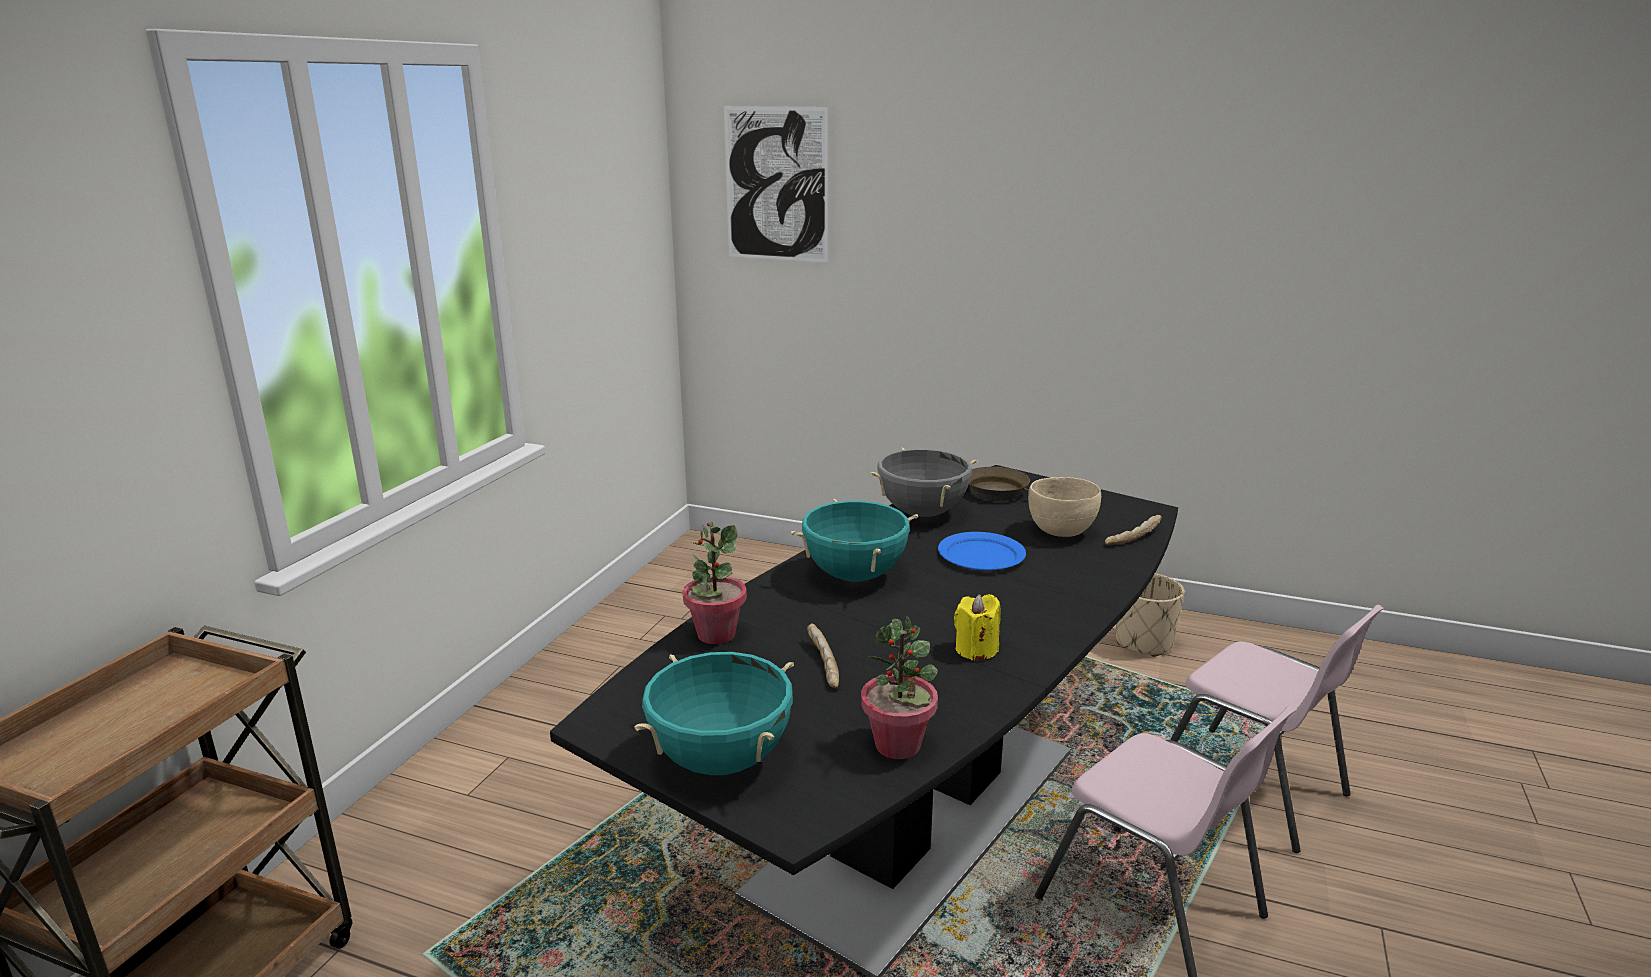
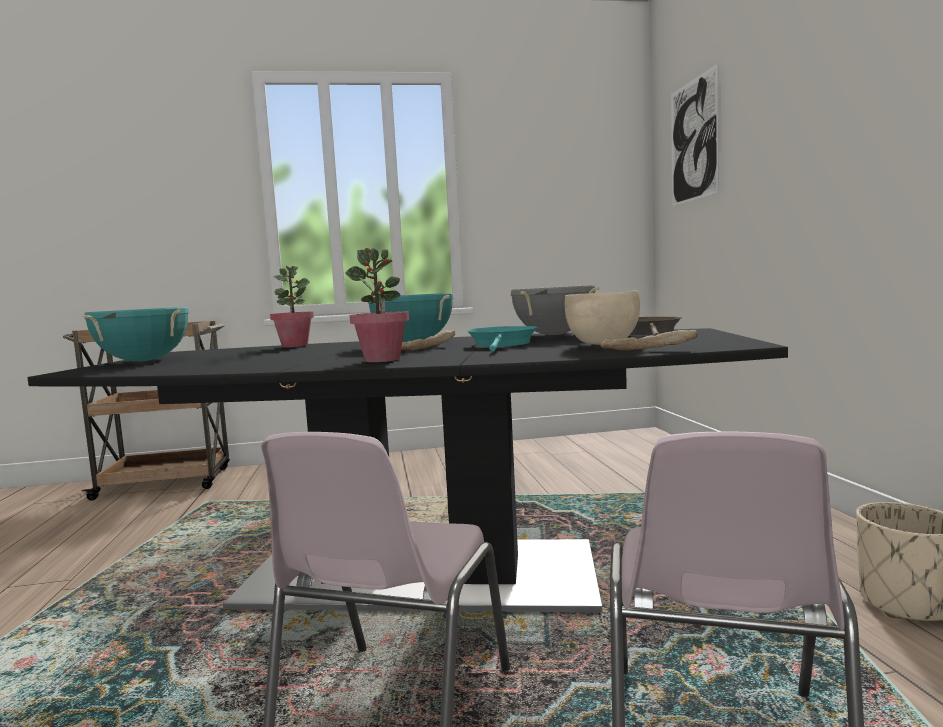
camera: 60 degrees right, 15 degrees down
bread [807,623,839,688] -> bread moved to [401,330,455,351]
potted plant [861,616,938,759] -> potted plant moved to [345,248,409,362]
blue plate [938,532,1026,571] -> turquoise frying pan [467,326,538,352]
yellow candle [954,594,1001,661] -> none

